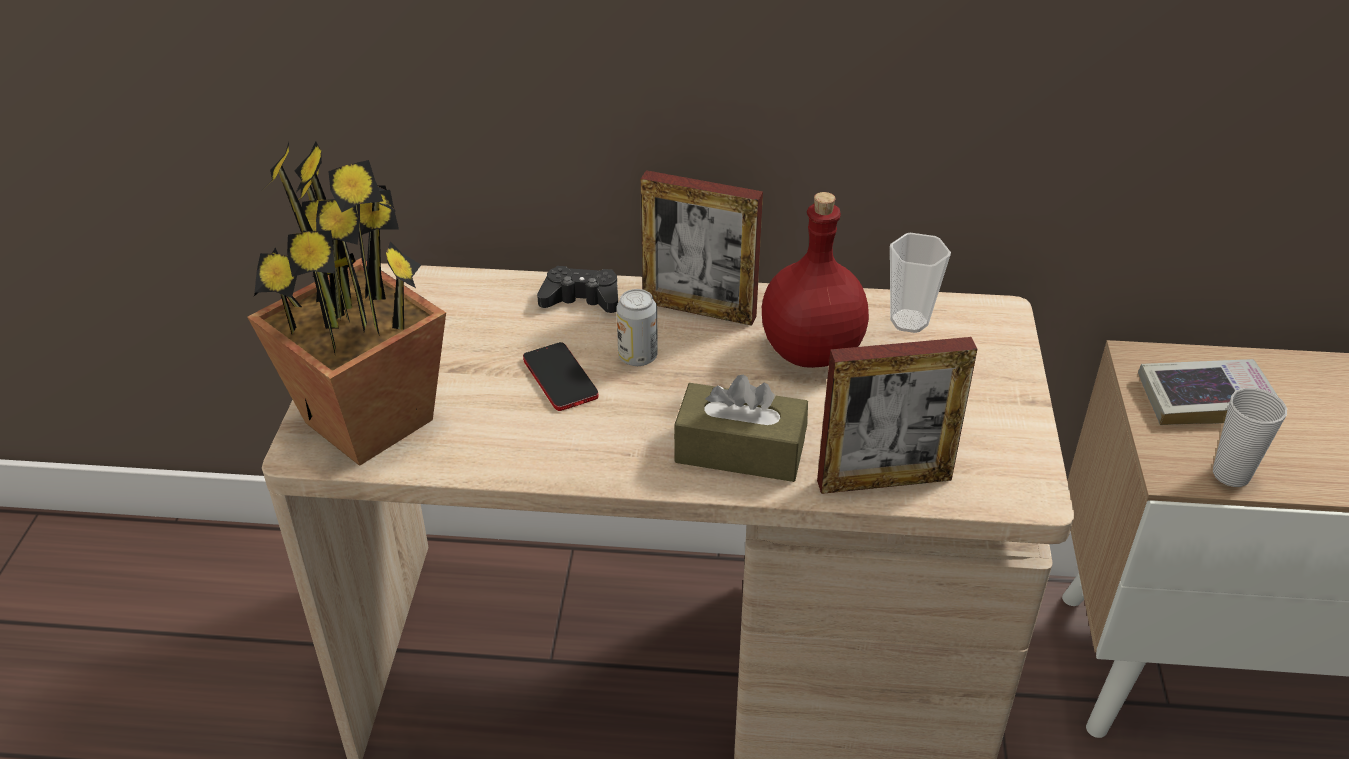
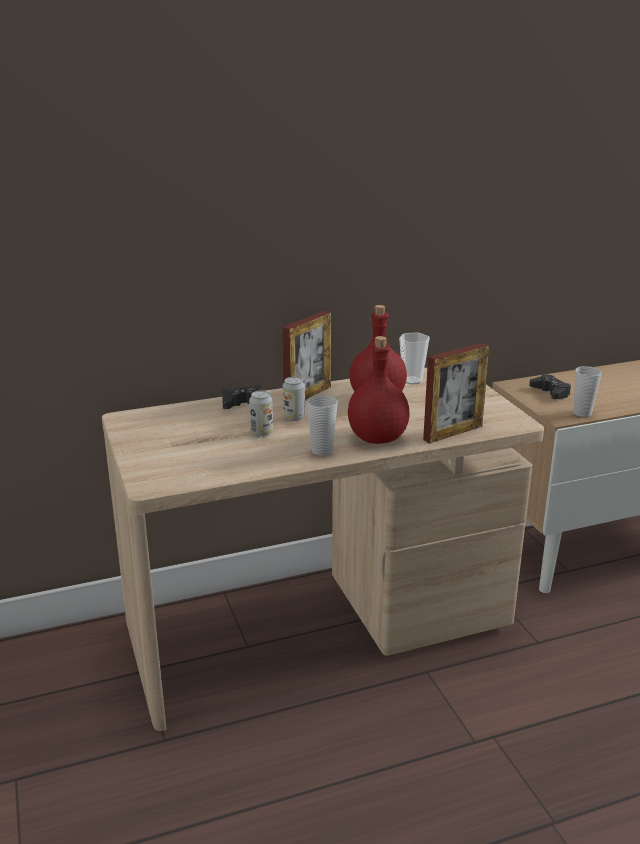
camera: 25 degrees left, 15 degrees down
potted plant [247,141,446,466] -> none
phone [523,342,598,411] -> can [249,391,273,436]
picture frame [641,170,763,326] -> picture frame turned 45 degrees counterclockwise [283,311,331,400]
brown tissue box [674,375,808,482] -> red bottle [348,336,410,444]
book [1138,359,1278,425] -> black game controller [529,374,571,399]
none -> cup [307,395,338,456]

